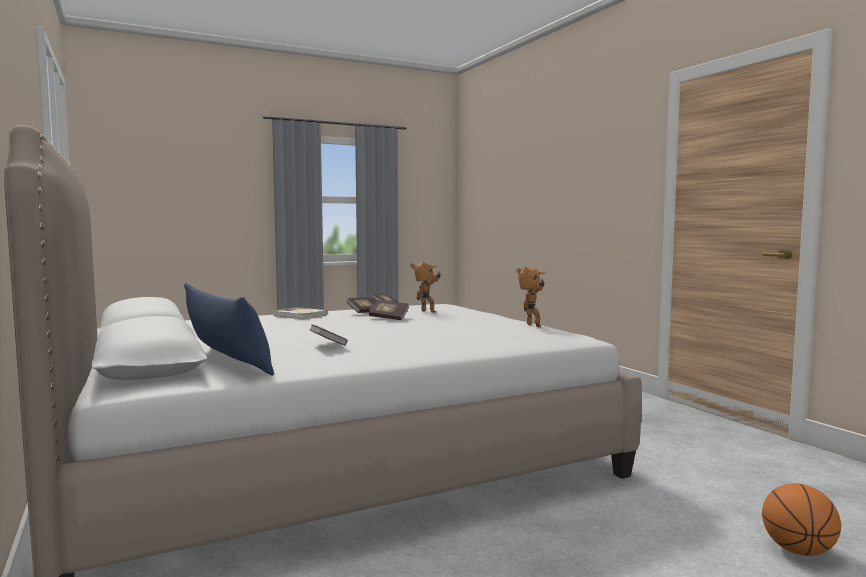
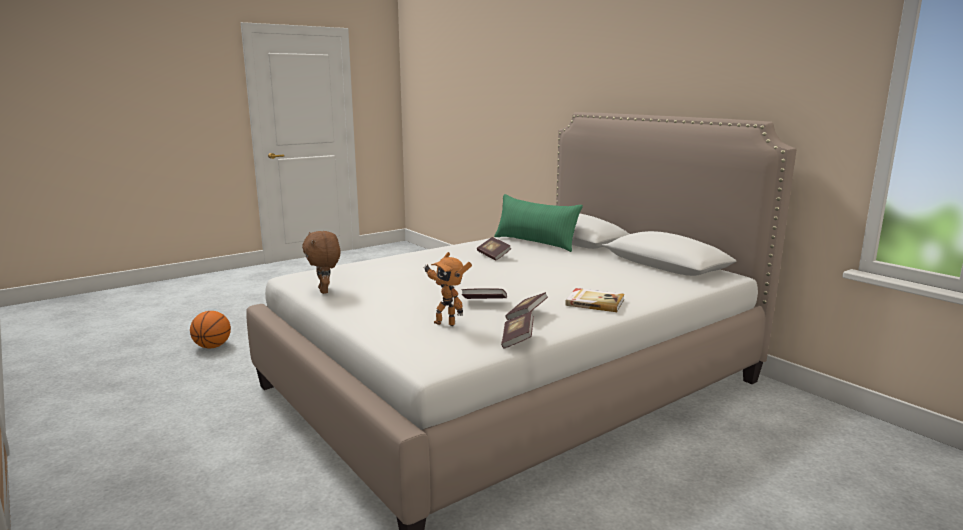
camera: 170 degrees right, 10 degrees up
blue pillow [184,283,274,375] -> green pillow [494,194,583,252]
toy robot [517,267,545,327] -> brown plush toy [302,231,340,294]

